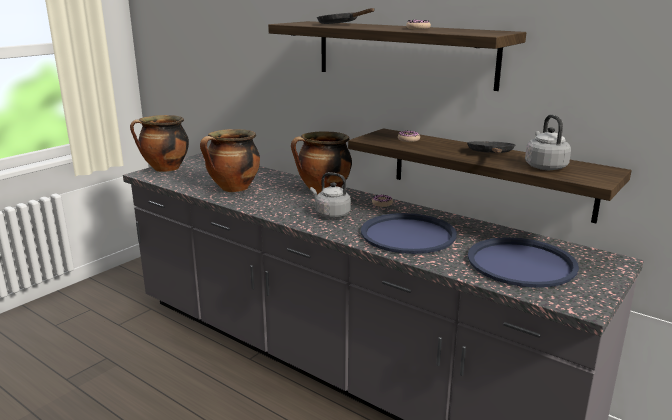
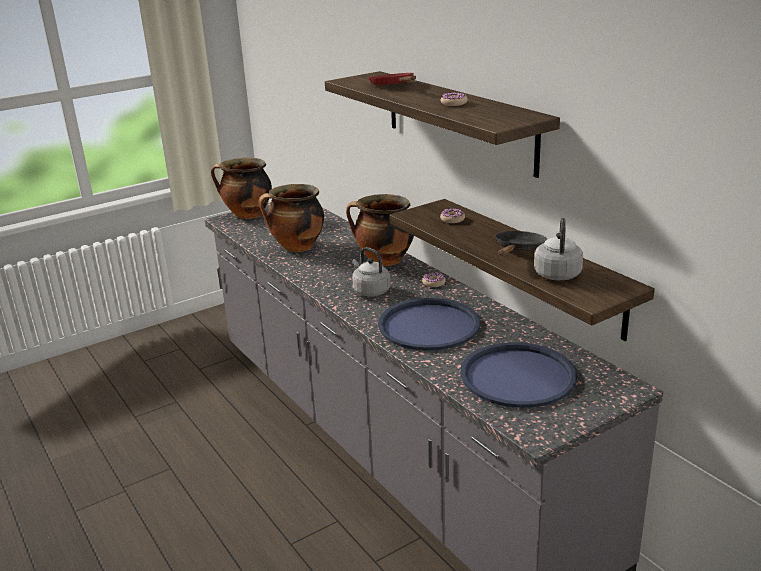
camera: 20 degrees right, 5 degrees up
black frying pan [317,8,374,24] -> red frying pan [368,73,416,85]

